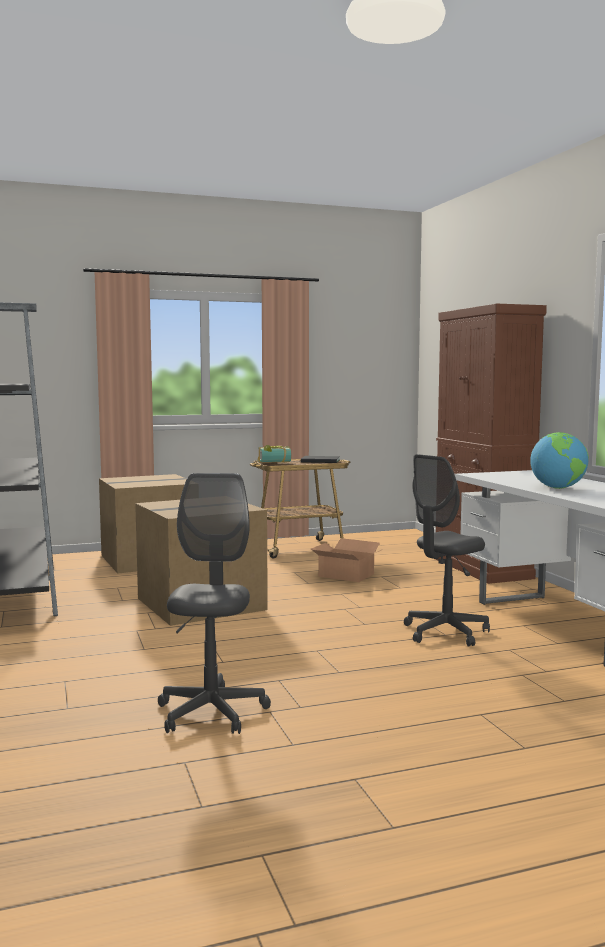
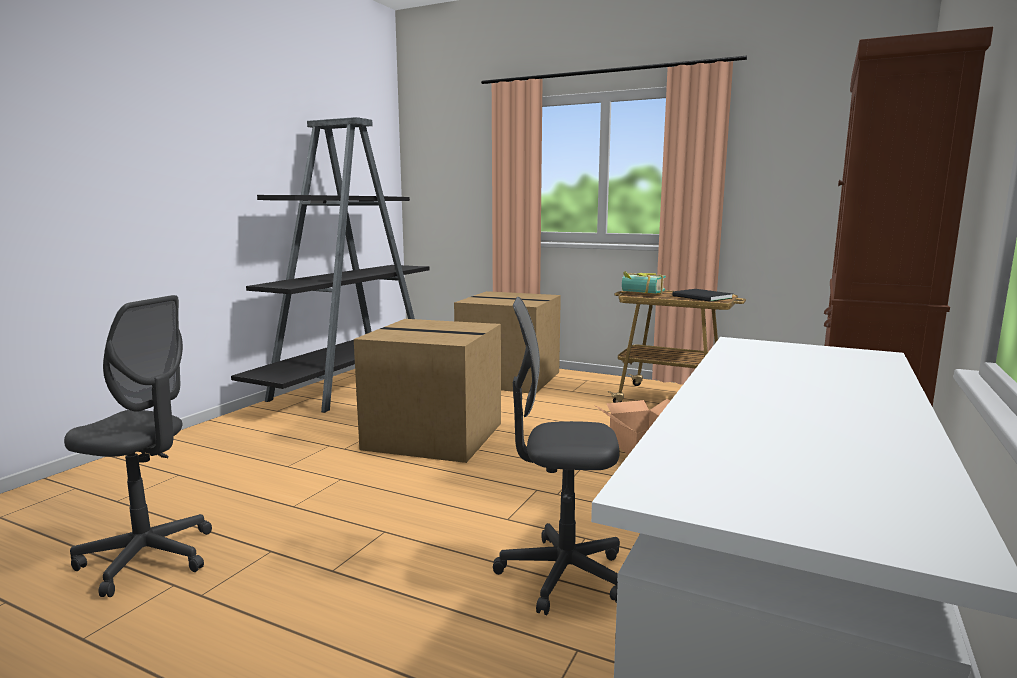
camera: 45 degrees right, 5 degrees up
grey office chair [158,473,271,734] -> grey office chair turned 60 degrees clockwise [64,295,212,597]
globe [530,432,589,489] -> none

